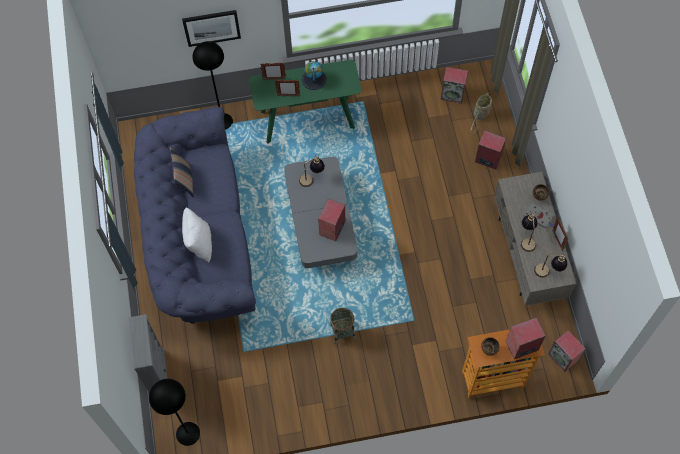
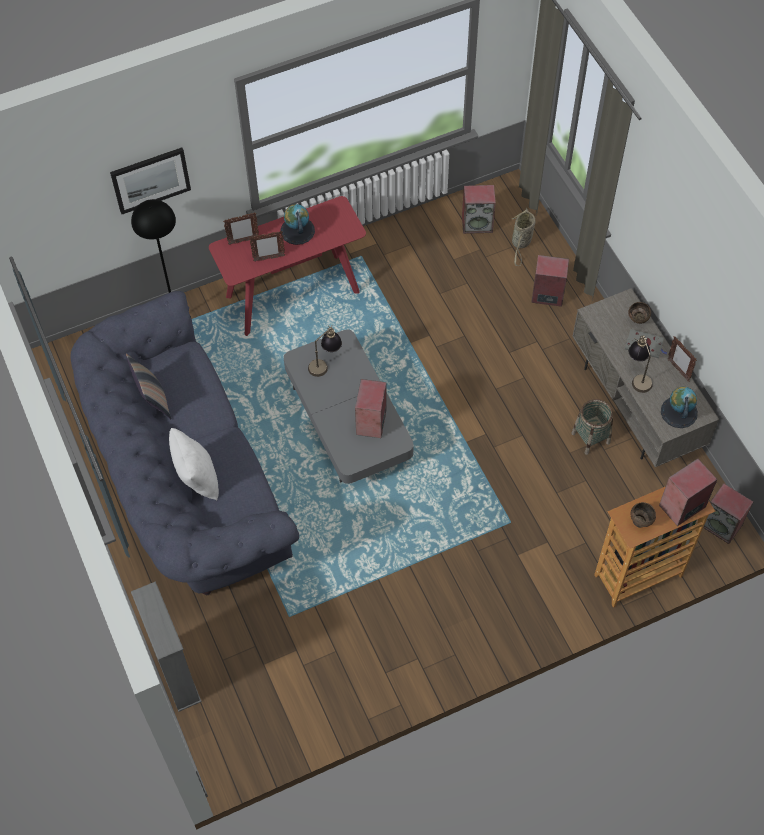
camera: 15 degrees left, 5 degrees down
black floor lamp [149,379,200,446] -> none
green console table [249,60,362,144] -> red console table [209,196,366,336]
basket [330,308,356,344] -> basket moved to [572,399,613,455]
table lamp [534,254,567,278] -> globe [661,387,698,428]

